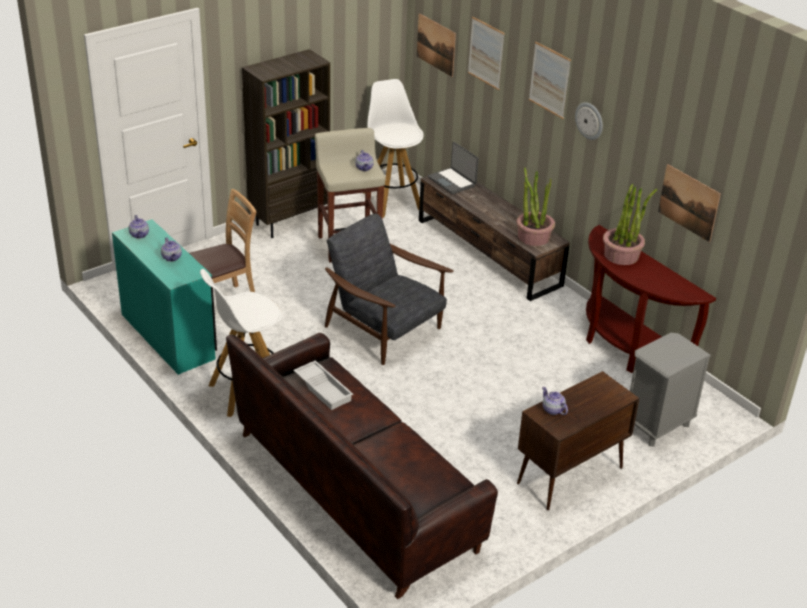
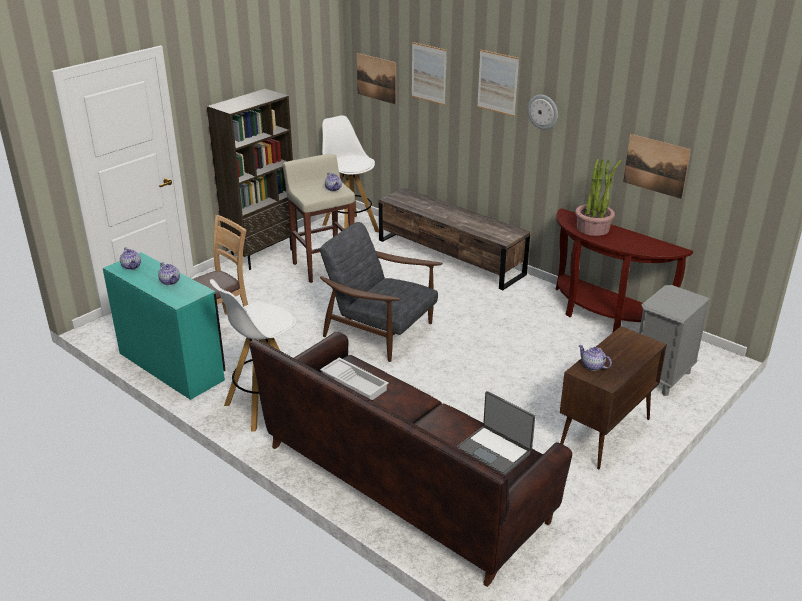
camera: 10 degrees left, 5 degrees down
laptop [428,142,479,194] -> laptop moved to [457,391,535,475]
potted plant [517,167,555,246] -> none

